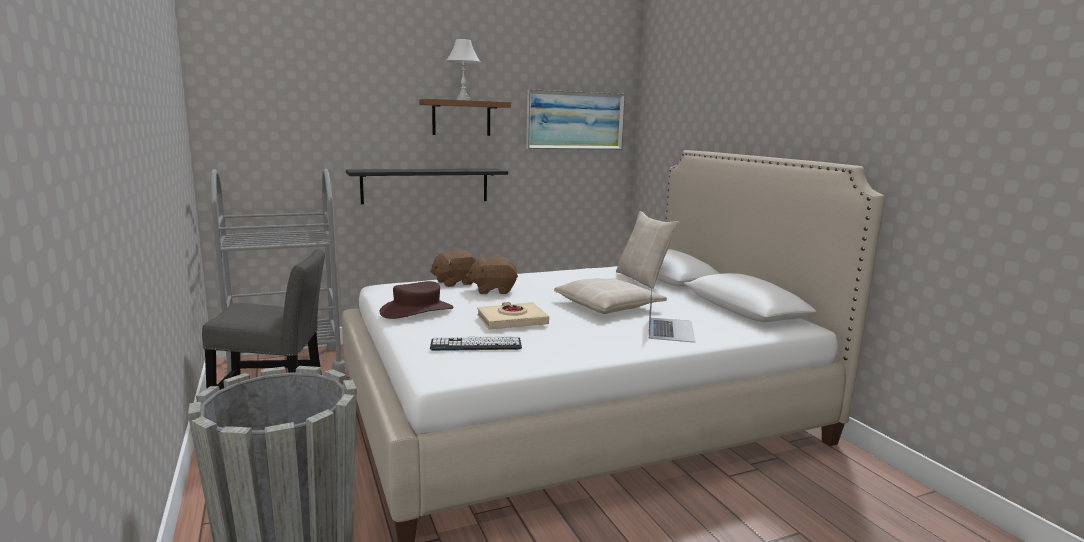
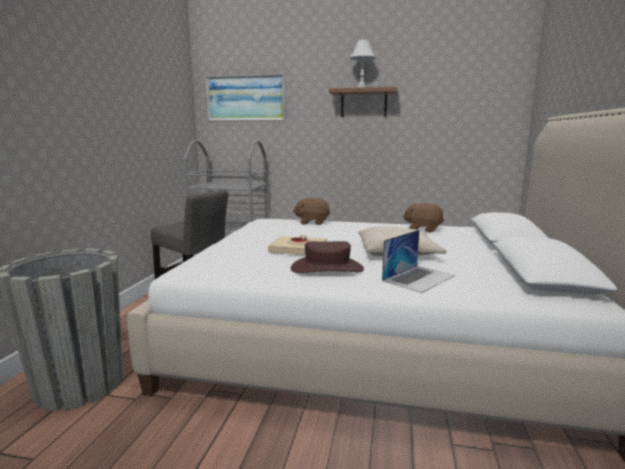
camera: 35 degrees right, 0 degrees up
black shelf [346,169,508,204] -> none
brown hat [379,281,453,319] -> brown hat moved to [291,241,364,273]
keyboard [430,336,522,351] -> none
brown plush toy [466,257,518,294] -> brown plush toy moved to [403,203,444,233]
picture [526,89,625,150] -> picture moved to [205,74,286,121]
beige pillow [616,211,679,289] -> none

